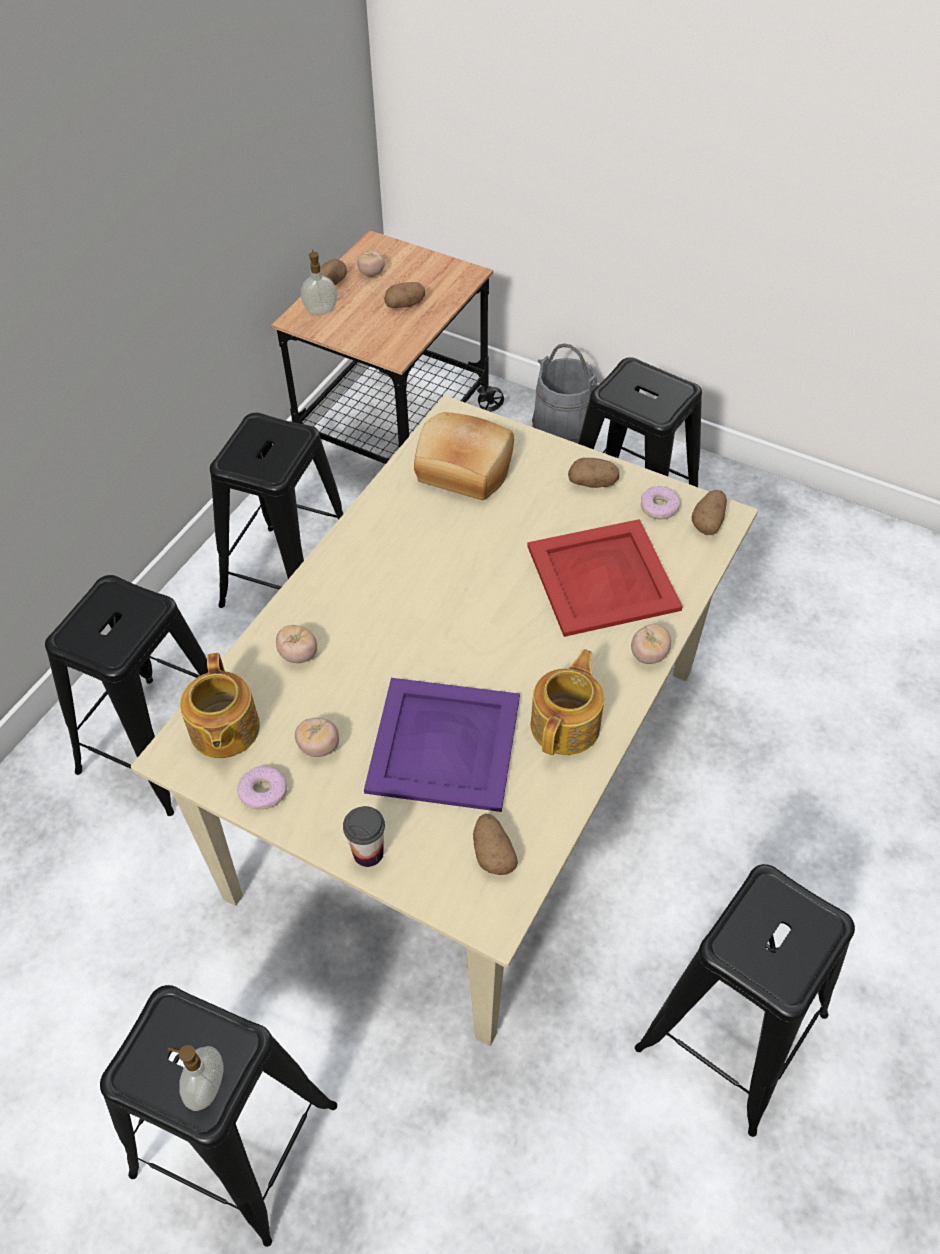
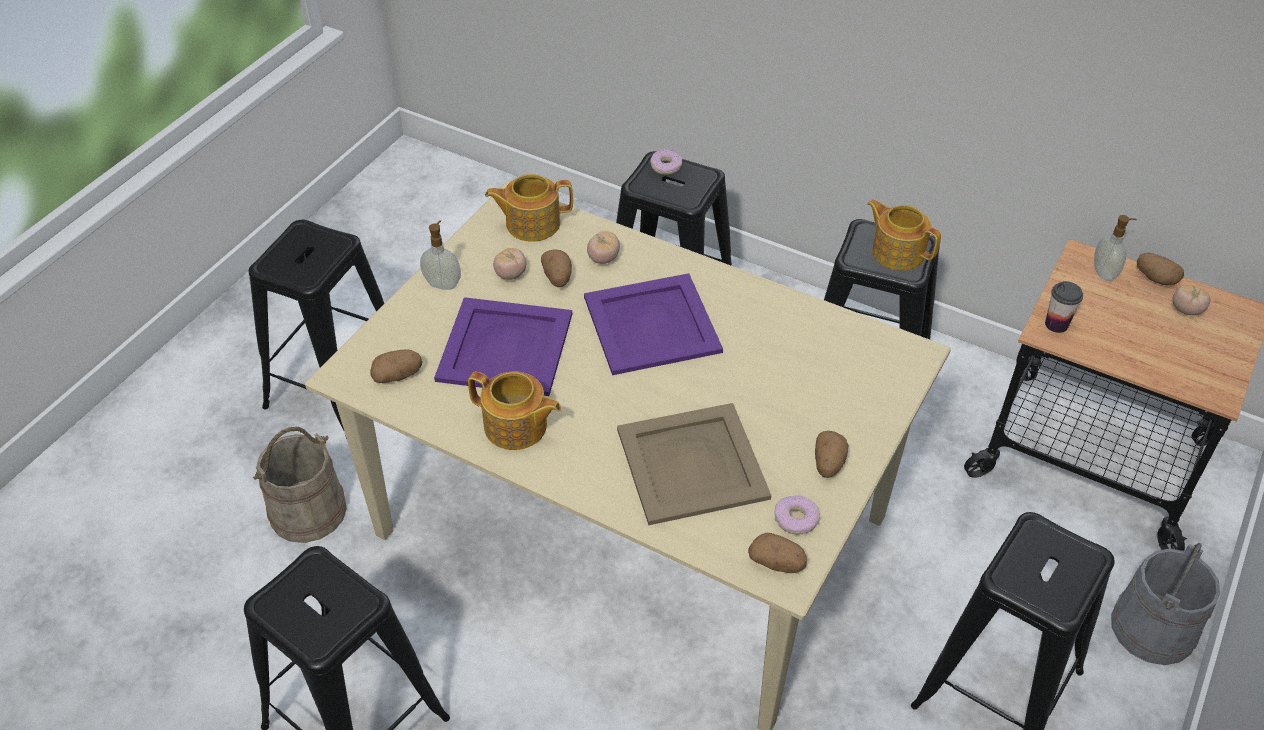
camera: 90 degrees right, 5 degrees down
soap dispenser [168,1045,224,1111] -> soap dispenser moved to [420,220,461,290]
donut [237,766,287,810] -> donut moved to [650,149,682,175]
cup [343,806,385,867] -> cup moved to [1045,281,1083,333]
potato [384,282,425,308] -> potato moved to [541,249,572,287]
bread [414,412,514,500] -> none
red tray [527,519,683,637] -> beige tray [617,403,772,525]
tomato [631,624,671,664] -> none
none -> beige bucket [253,427,347,543]
none -> purple tray [584,273,723,375]
none -> teapot [867,199,941,271]

